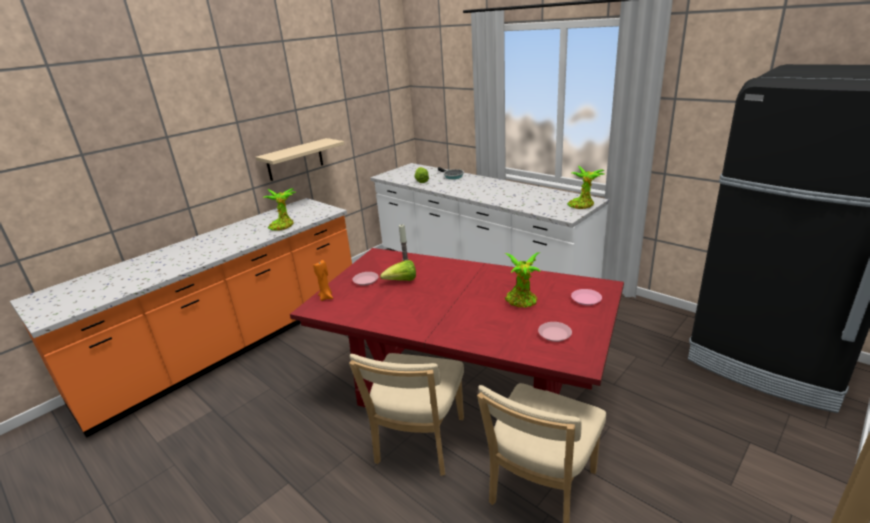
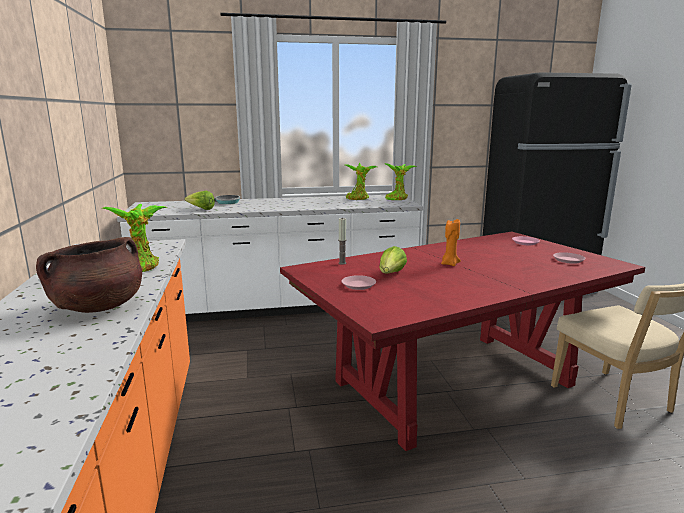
camera: 55 degrees left, 10 degrees down
beige shelf [256,138,344,181] -> none
orange candle [313,260,333,301] -> orange candle moved to [441,219,461,266]
beige chair [349,353,464,476] -> none
potted plant [505,252,541,307] -> potted plant moved to [346,163,377,200]
none -> brown cooking pot [36,237,142,313]

